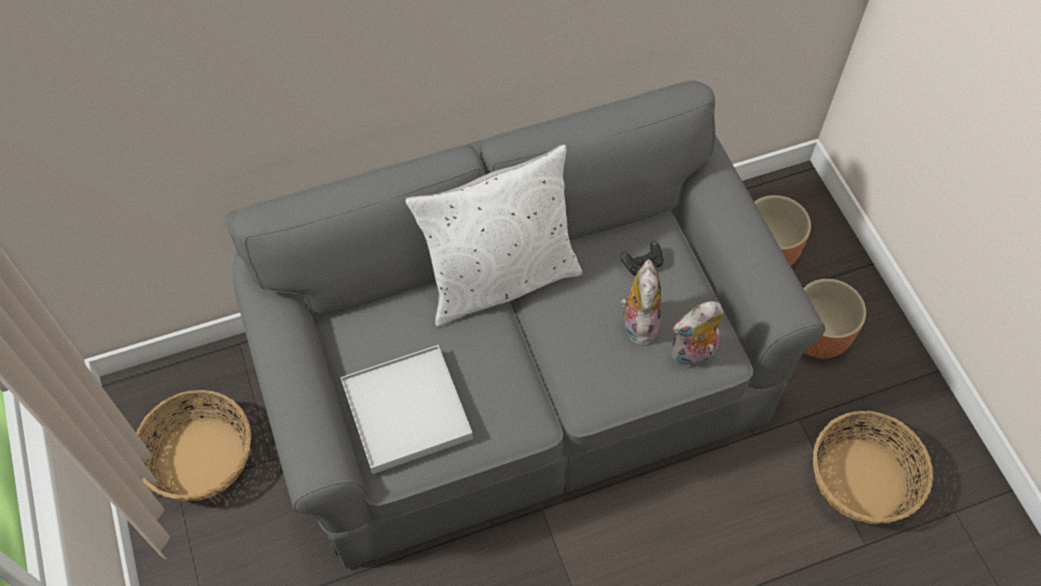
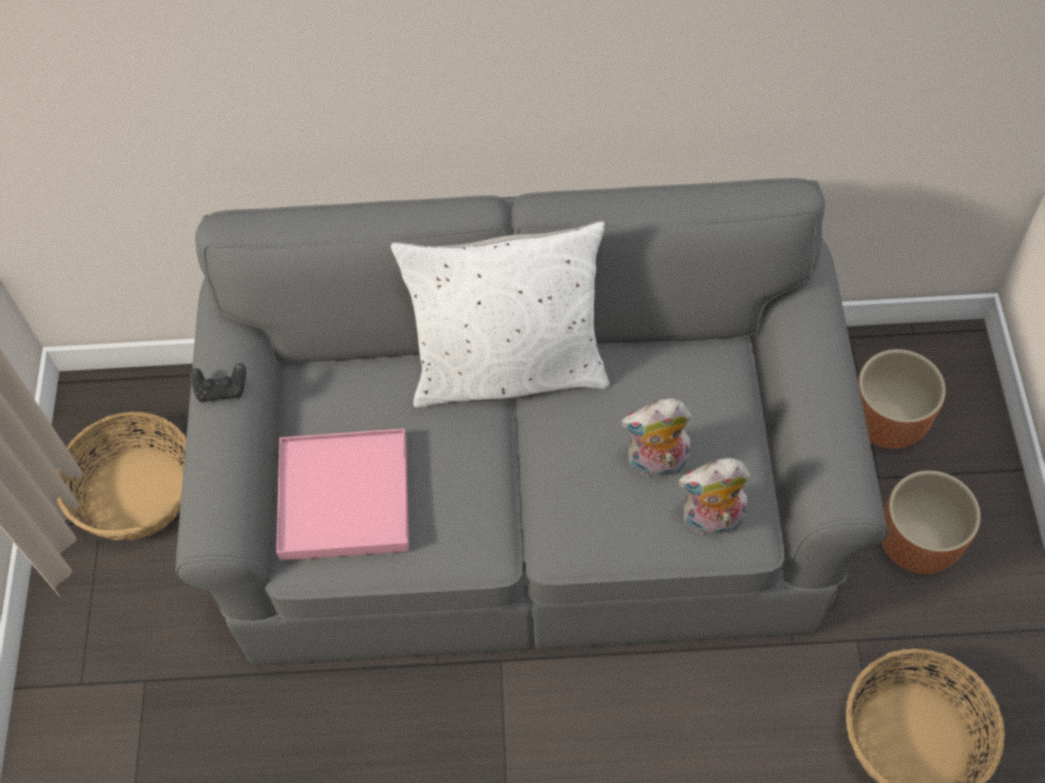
camera: 20 degrees right, 0 degrees up
white tray [340,345,473,474] -> pink tray [276,429,409,561]
black game controller [620,241,663,276] -> black game controller moved to [190,363,246,402]
plush toy [621,259,661,346] -> plush toy turned 120 degrees counterclockwise [621,398,691,477]

